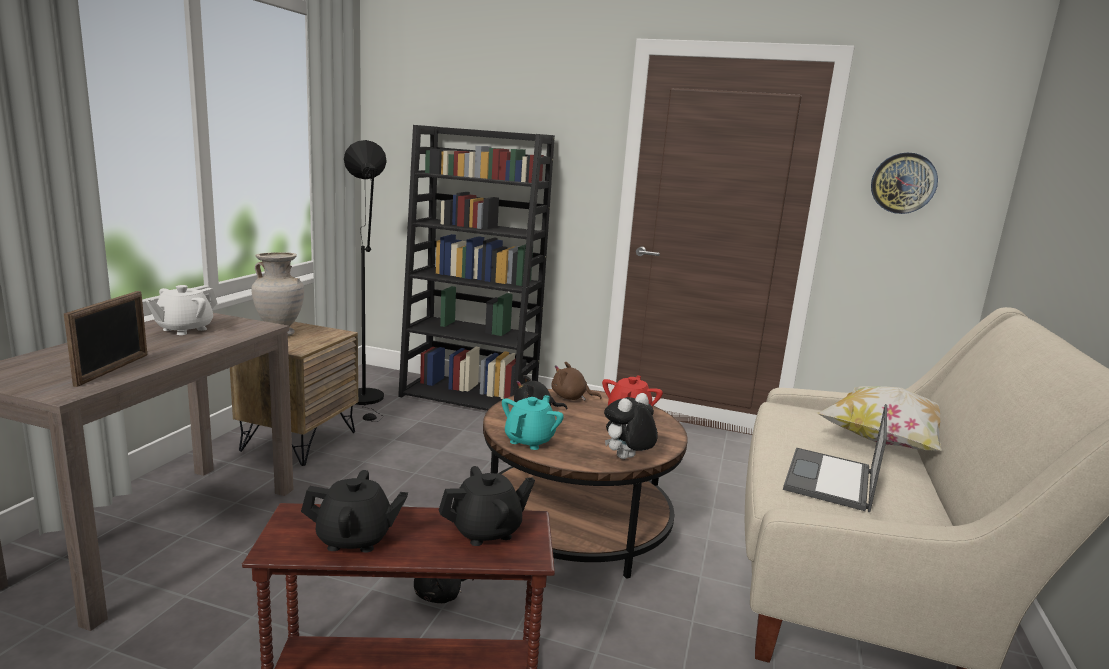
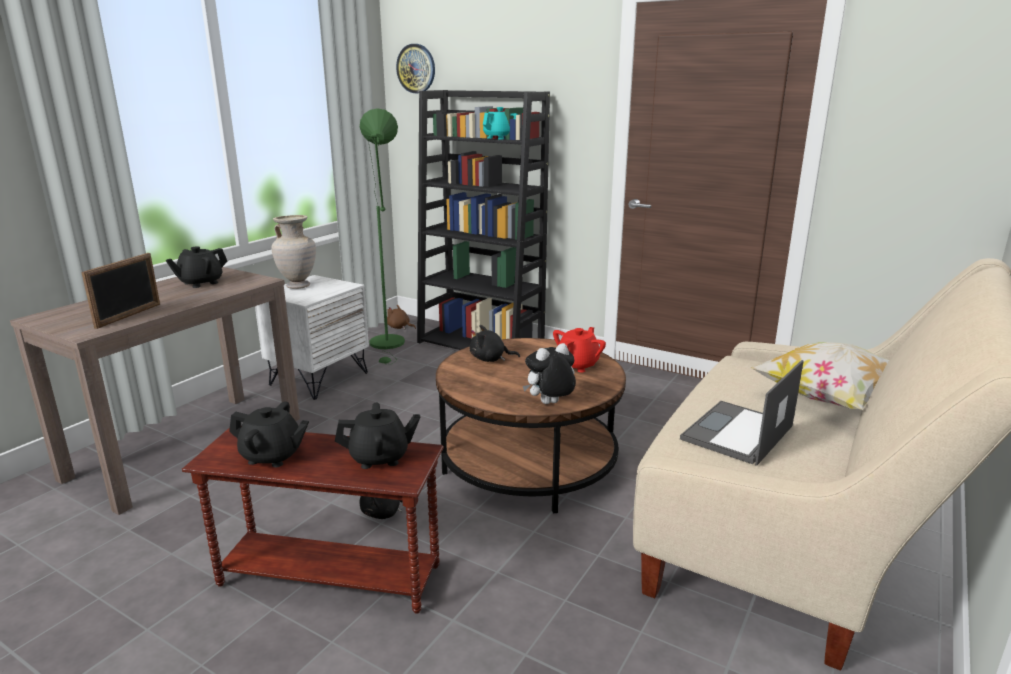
camera: 15 degrees right, 5 degrees up
white teapot [146,285,218,335] -> black teapot [166,246,227,288]
brown nightstand [230,322,358,466] -> white nightstand [255,275,369,400]
black floor lamp [344,140,387,422] -> green floor lamp [360,108,405,364]
turquoise teapot [502,395,564,450] -> turquoise teapot moved to [483,107,518,139]
brown plush toy [551,362,602,401] -> brown plush toy moved to [387,305,416,329]
wall clock [871,153,938,214] -> wall clock moved to [396,44,435,93]

